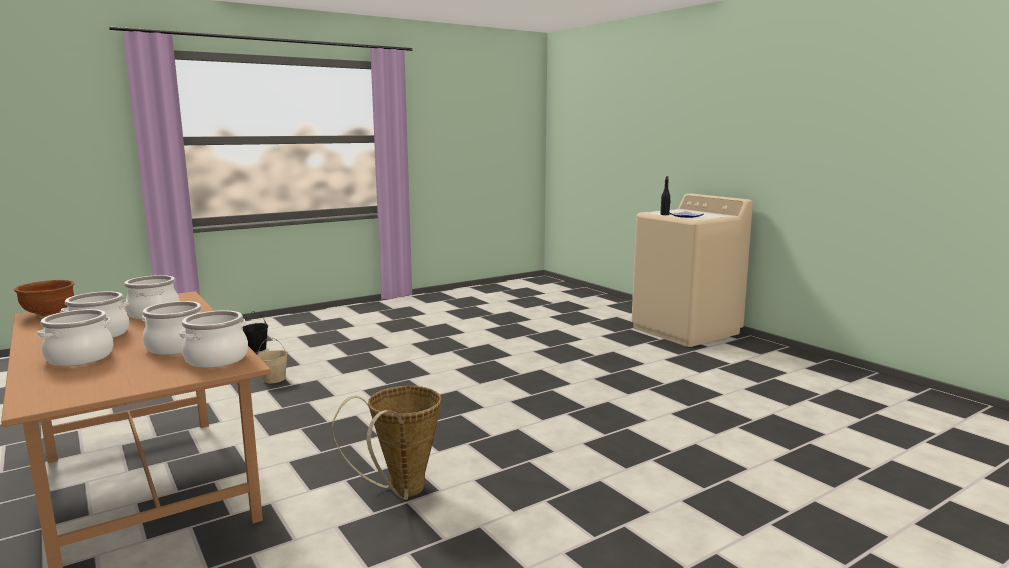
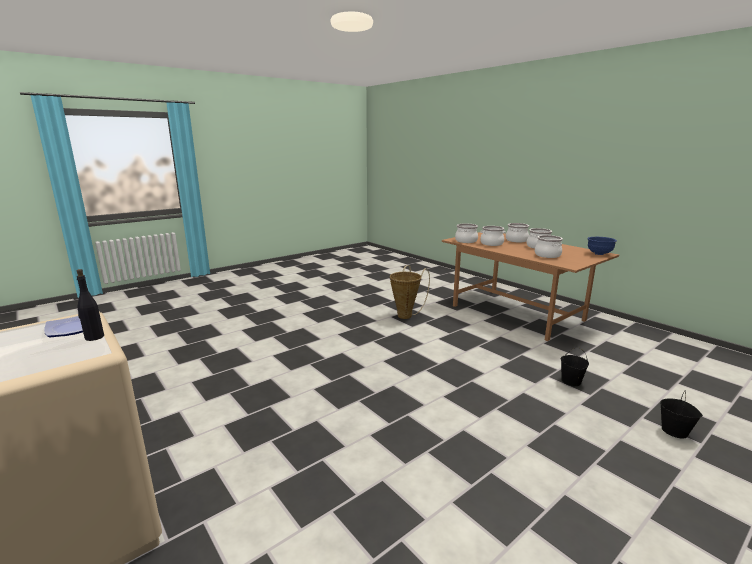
camera: 175 degrees right, 5 degrees up
brown bowl [14,280,75,316] -> blue bowl [587,237,617,255]
beige bucket [257,337,288,383] -> black bucket [561,347,589,386]

